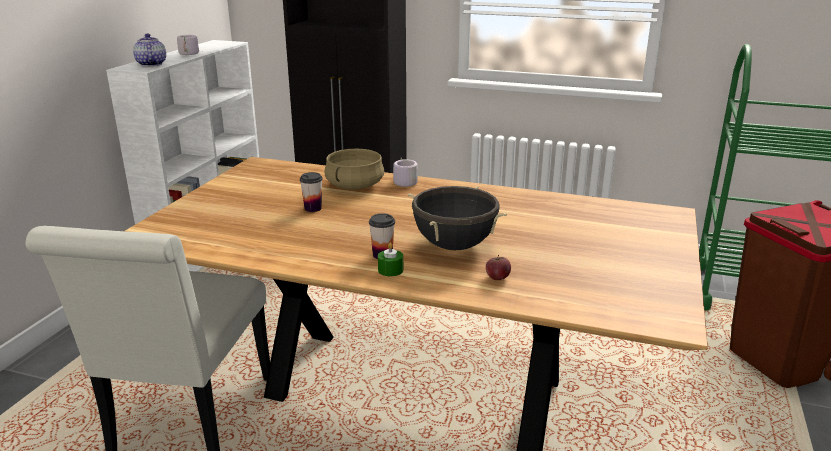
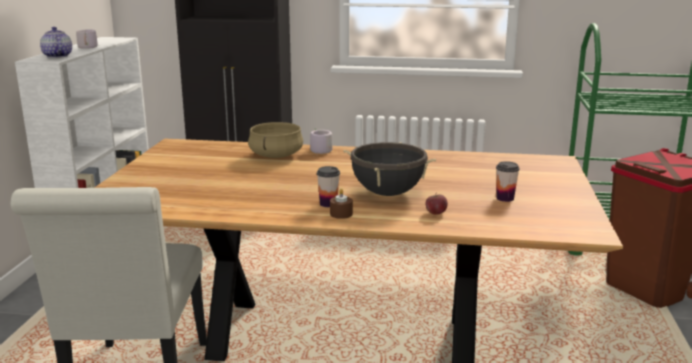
camera: 10 degrees left, 5 degrees down
cup [300,172,323,212] -> cup moved to [496,161,520,202]
green candle [378,243,403,276] -> brown candle [330,189,353,219]

